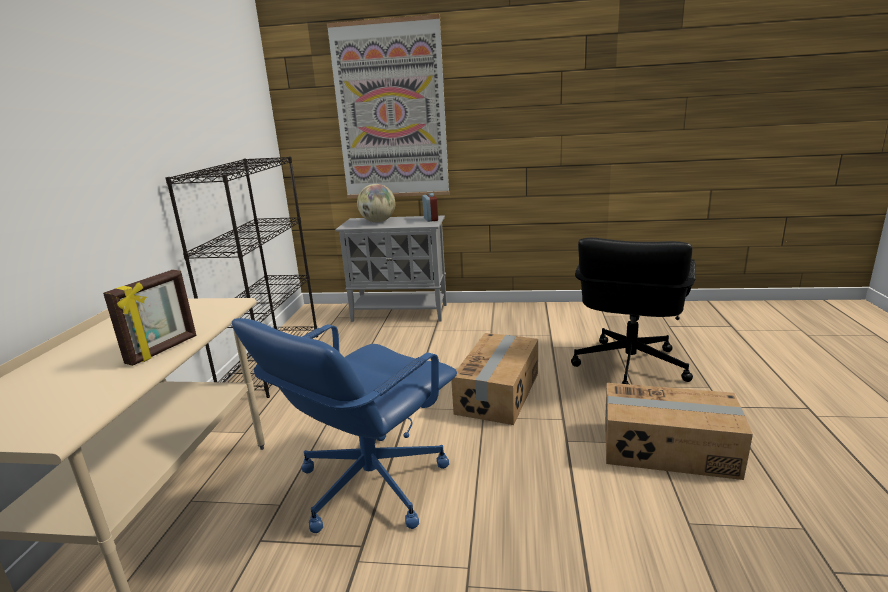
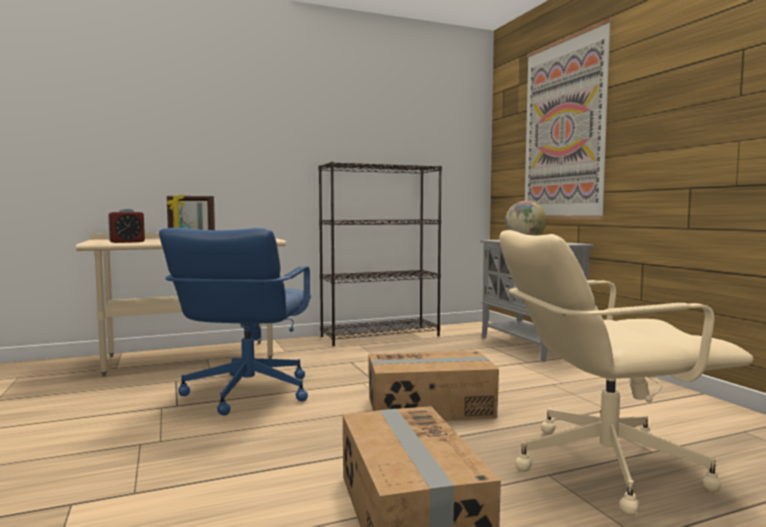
camera: 60 degrees right, 15 degrees down
blue office chair [232,318,457,533] -> blue office chair turned 90 degrees counterclockwise [159,228,311,415]
alarm clock [422,193,438,222] -> alarm clock moved to [108,209,145,243]
black office chair [571,238,696,384] -> beige office chair [499,230,753,516]

